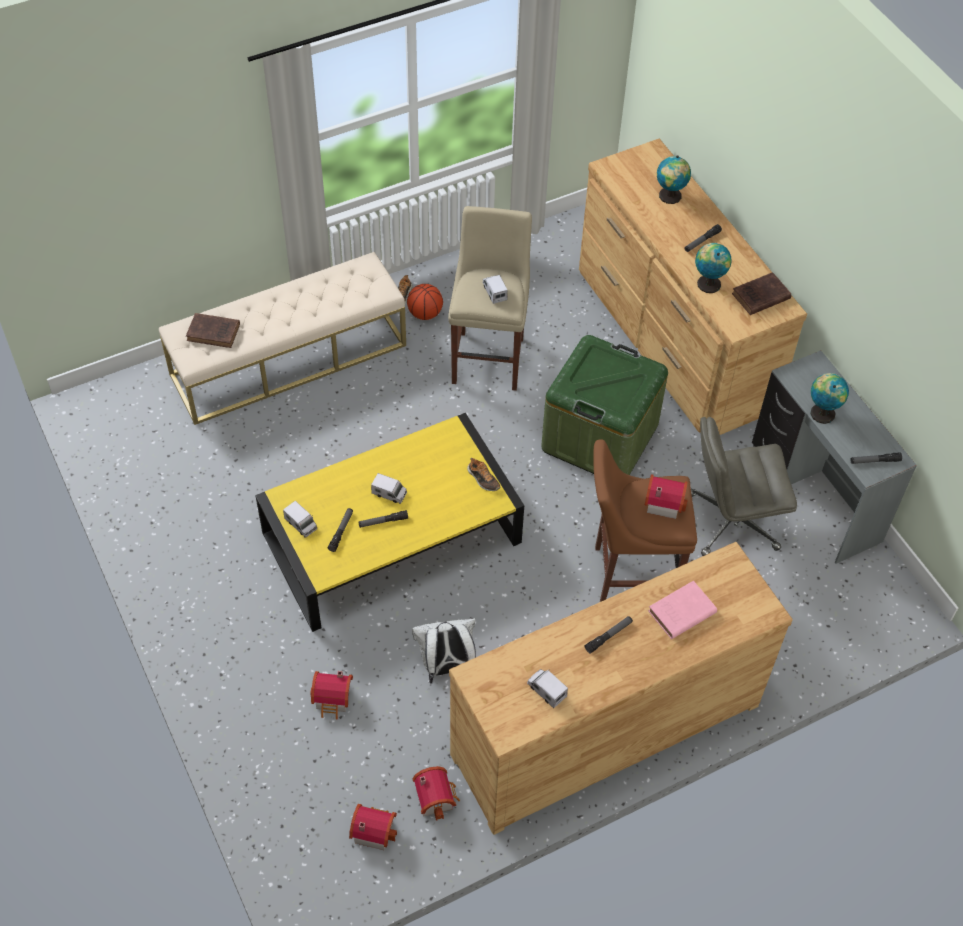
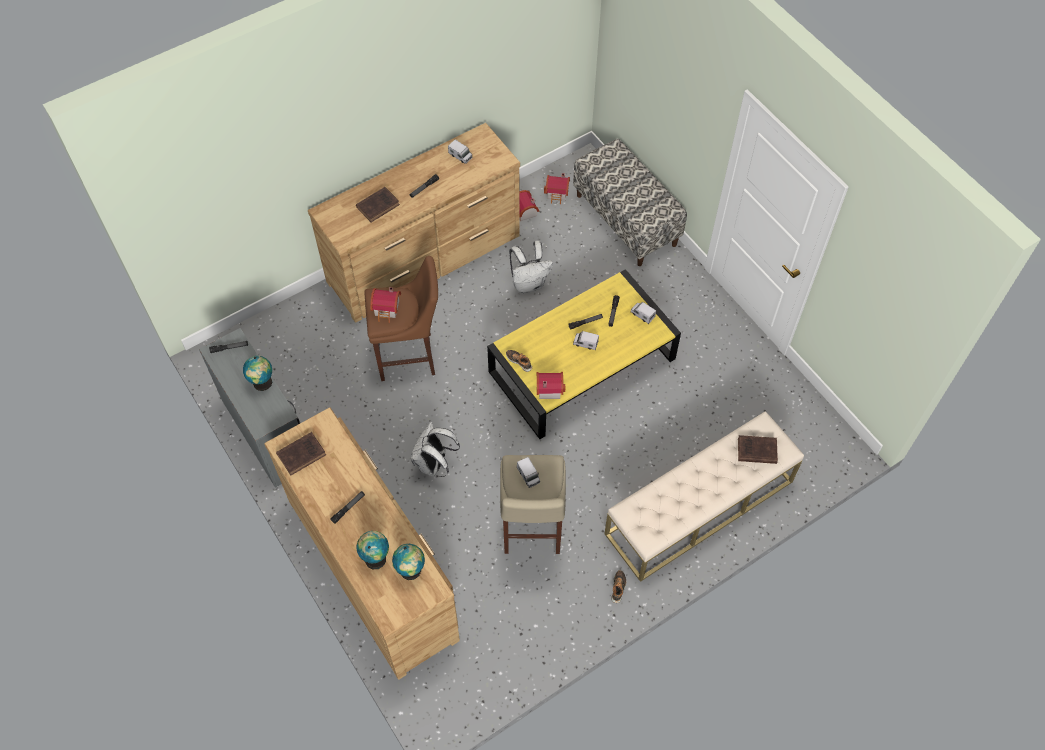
camera: 175 degrees right, 5 degrees up
toy house [310,671,353,719] -> toy house moved to [536,372,565,399]
basketball [407,284,443,320] -> none
green storage box [541,335,668,475] -> white backpack [411,422,460,477]
pink book [648,581,717,639] -> brown book [356,187,400,222]
grey office chair [691,417,797,556] -> none
globe [695,243,732,293] -> globe moved to [392,544,425,580]
none -> bench [573,139,687,266]

